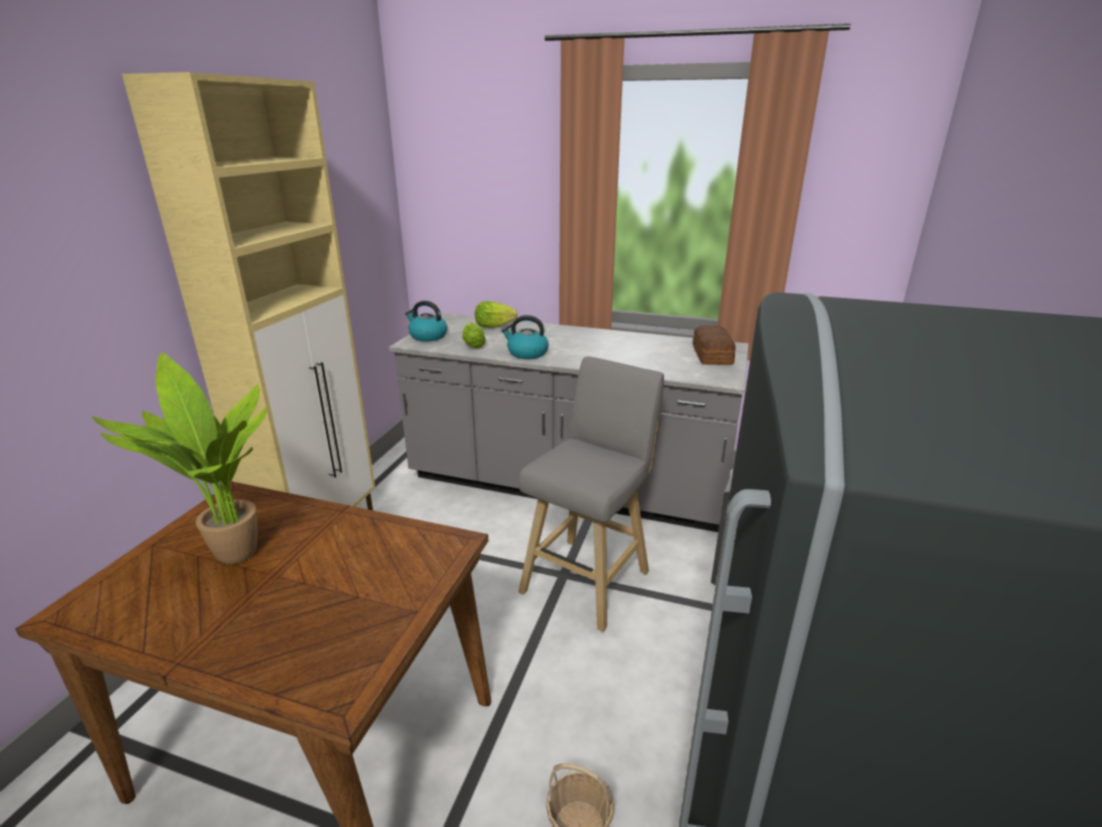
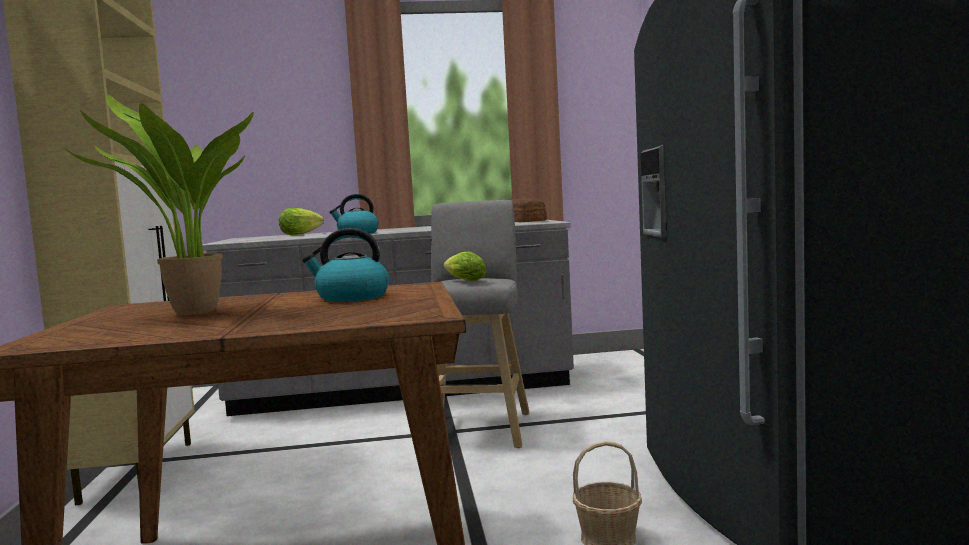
camera: 25 degrees left, 20 degrees down
kettle [405,301,447,341] -> kettle moved to [302,228,389,302]
lettuce [462,323,486,348] -> lettuce moved to [443,251,486,281]

